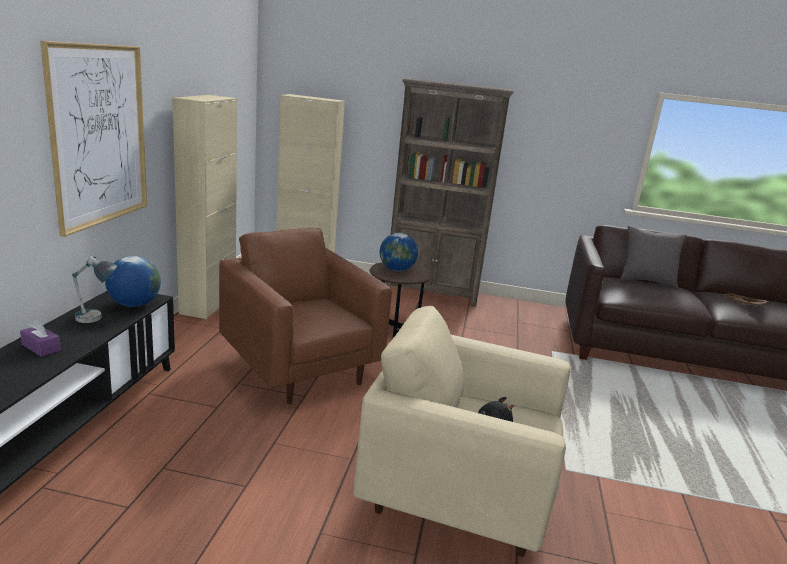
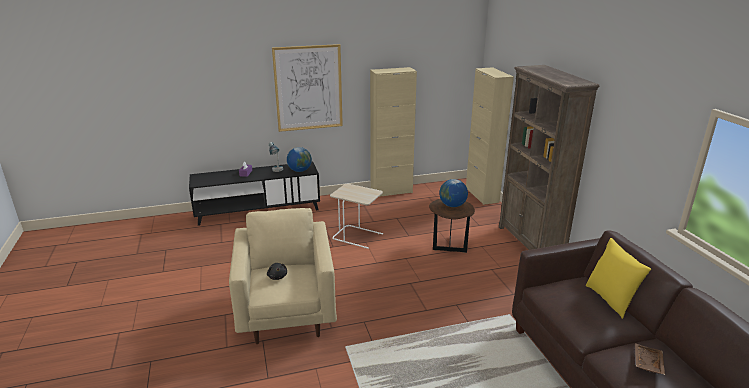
camera: 65 degrees right, 5 degrees up
brown armchair [219,228,392,404] -> beige side table [330,184,383,249]
grey pillow [620,226,686,288] -> yellow pillow [586,238,651,319]

